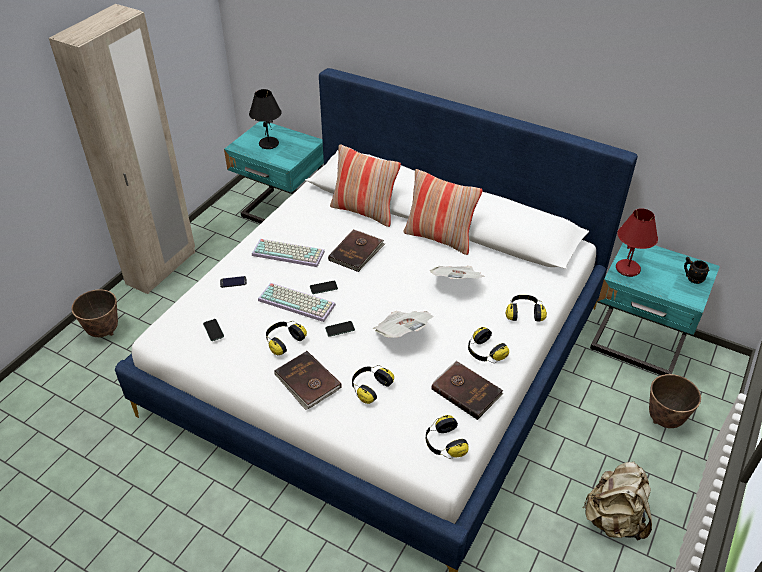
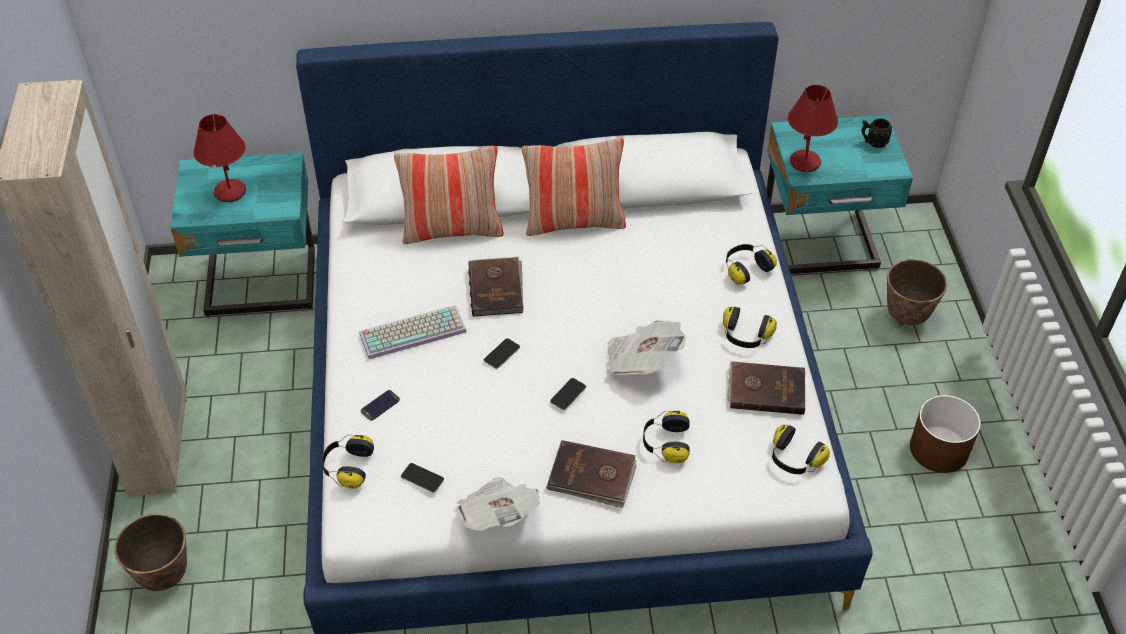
camera: 35 degrees left, 5 degrees up
black table lamp [249,89,282,149] -> red table lamp [193,114,246,202]
keyboard [258,283,336,322] -> none
headphones [266,321,307,355] -> headphones moved to [322,434,374,489]
newspaper [430,266,485,279] -> newspaper moved to [457,477,540,531]
beige backpack [583,462,652,541] -> brown planter [910,395,981,473]

